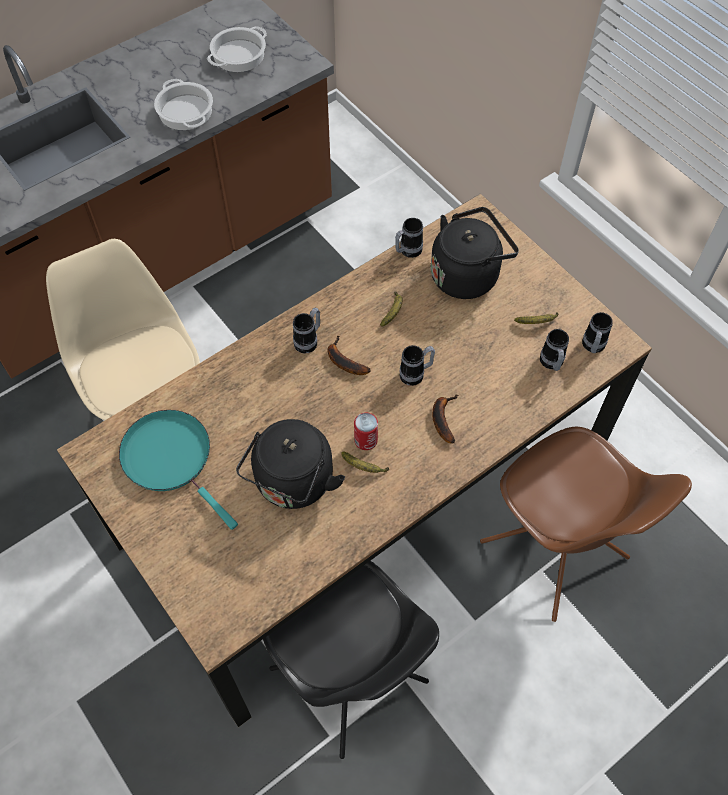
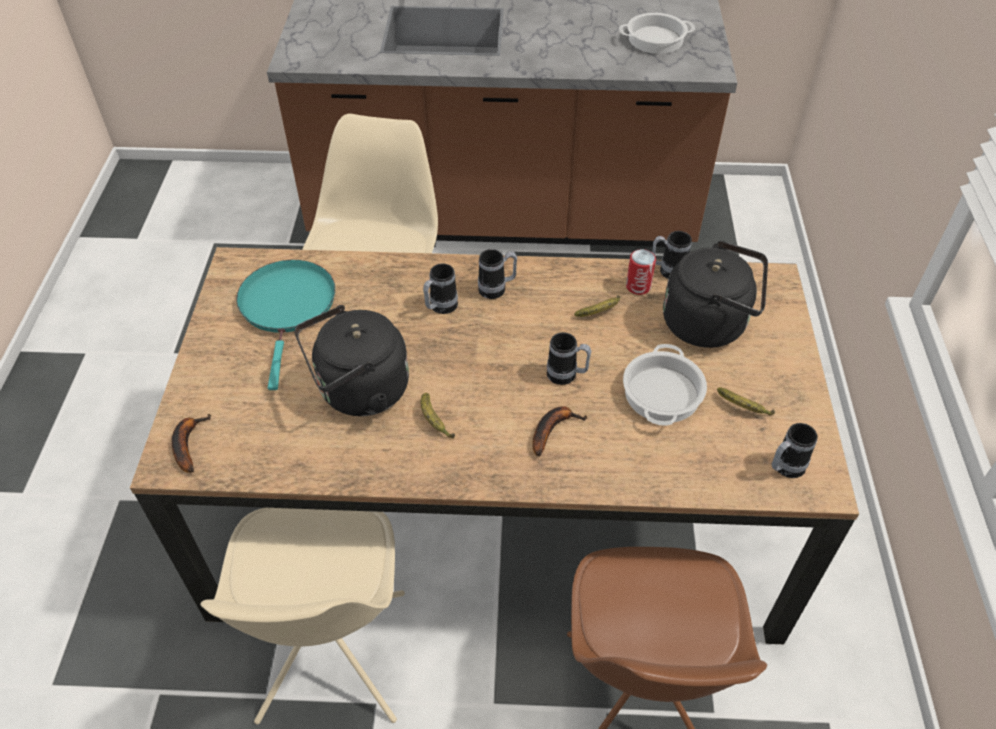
camera: 40 degrees right, 10 degrees down
cooking pot [154,79,213,130] -> cooking pot moved to [623,344,707,426]
black chair [263,561,439,759] -> beige chair [200,508,405,724]
banana [328,336,371,375] -> banana moved to [172,414,212,473]
can [354,413,378,450] -> can moved to [626,249,656,295]
mug [540,329,569,371] -> mug moved to [423,263,458,314]

